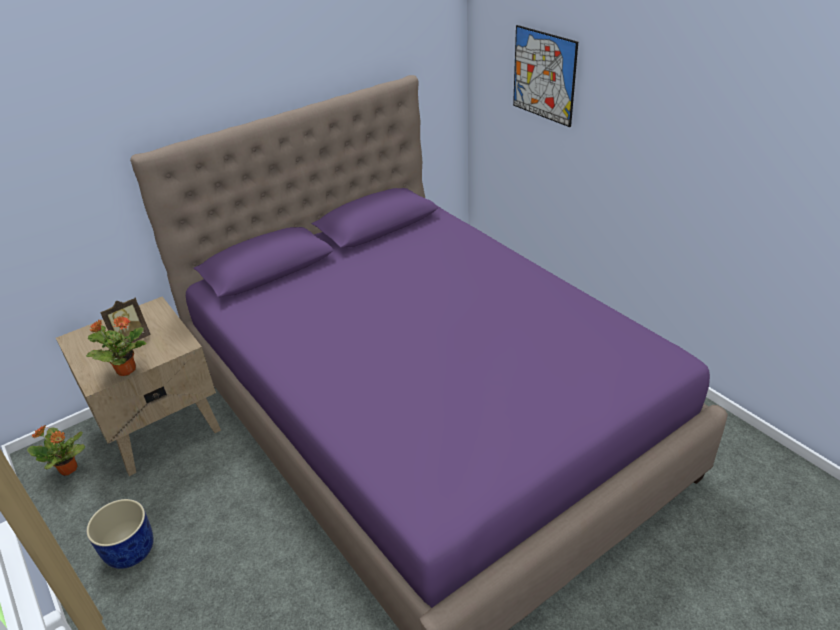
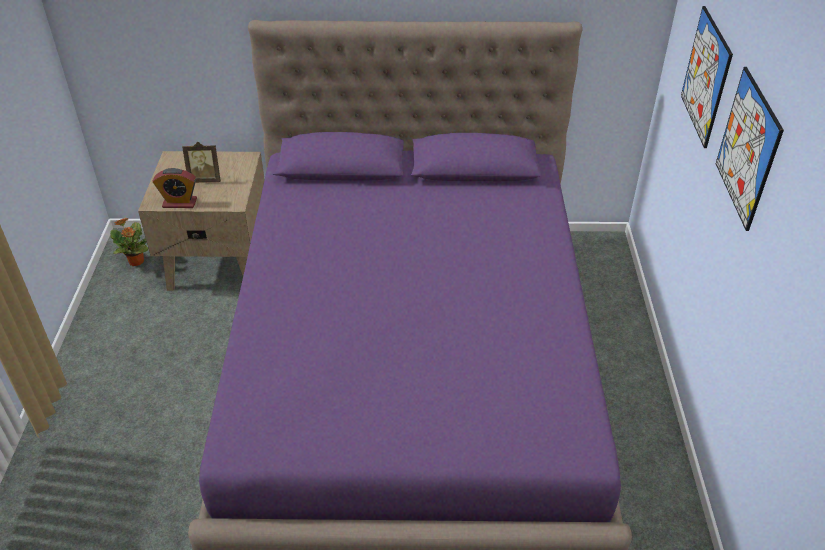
camera: 35 degrees right, 5 degrees up
potted plant [86,316,146,376] -> alarm clock [153,168,197,208]
blue planter [86,499,153,569] -> none
none -> picture [716,67,784,231]

